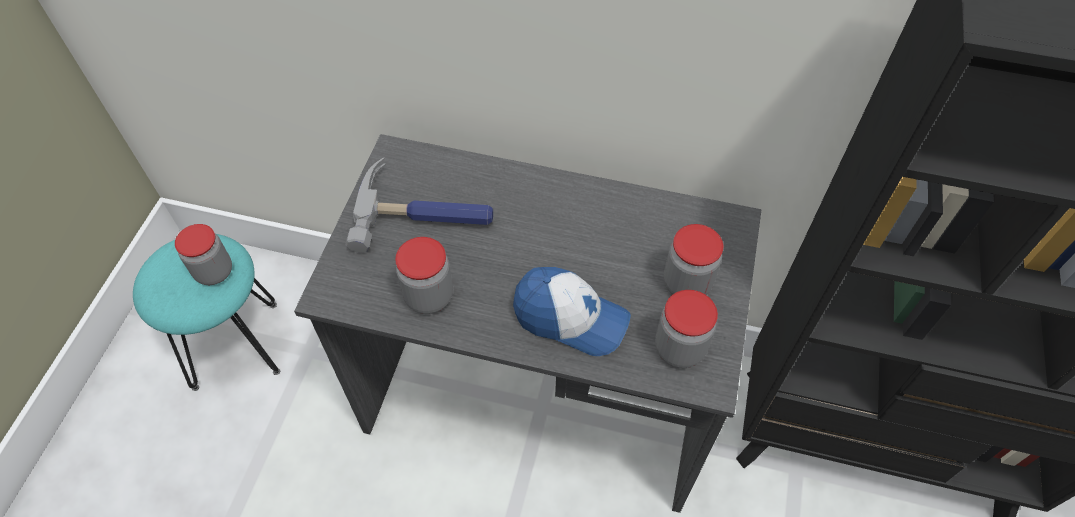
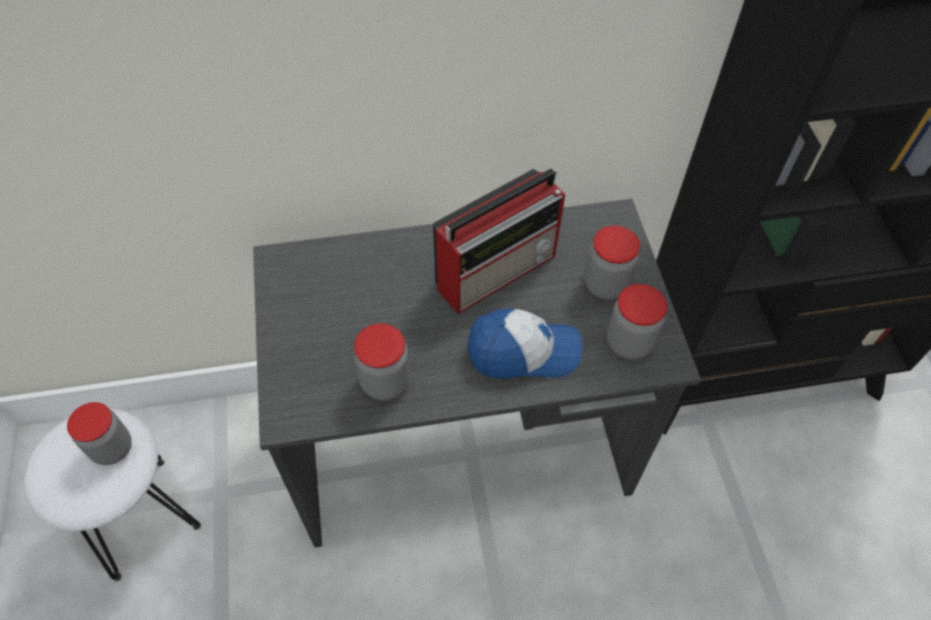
camera: 25 degrees left, 0 degrees up
turquoise stool [133,234,280,391] -> white stool [24,409,201,581]
hammer [345,158,493,253] -> none
none -> radio [433,168,565,314]

